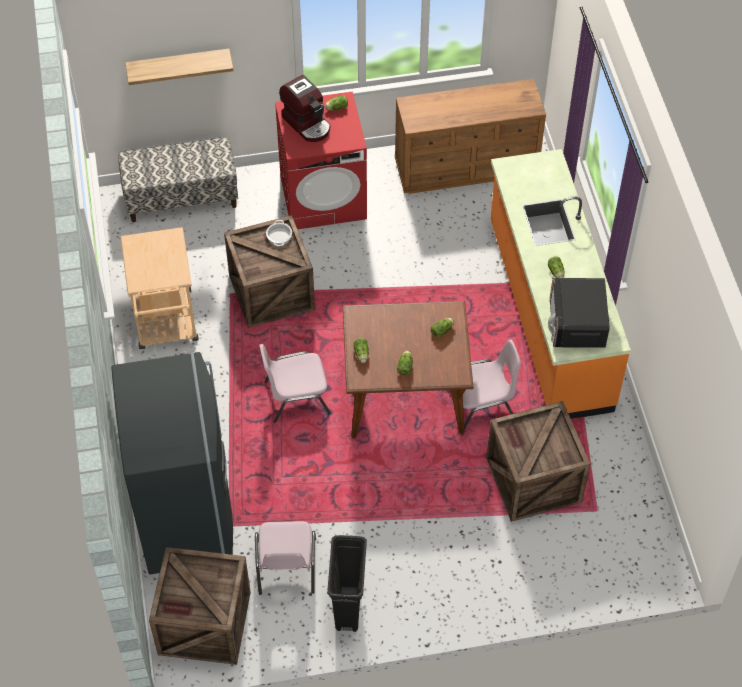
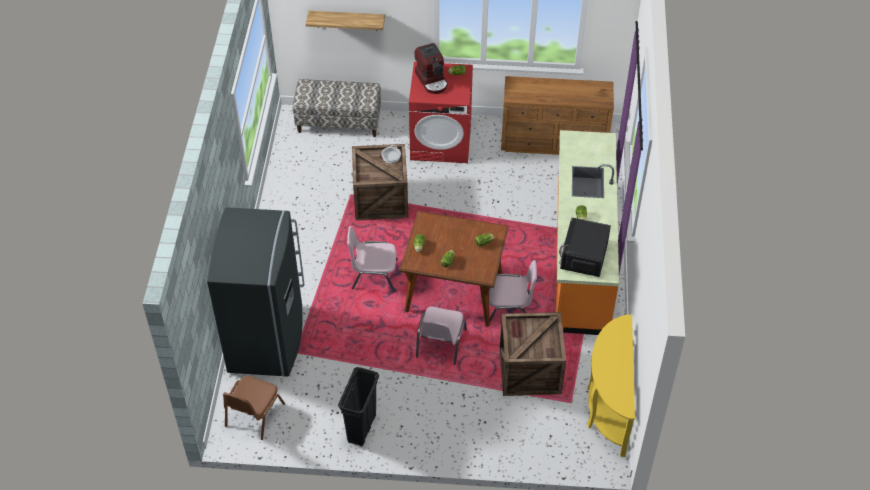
camera: 15 degrees right, 5 degrees down
beige cart [120,227,199,349] -> none
crate [149,547,251,665] -> brown chair [223,376,285,440]
pink chair [255,521,316,595] -> pink chair moved to [416,307,467,365]
none -> yellow console table [587,315,635,457]

